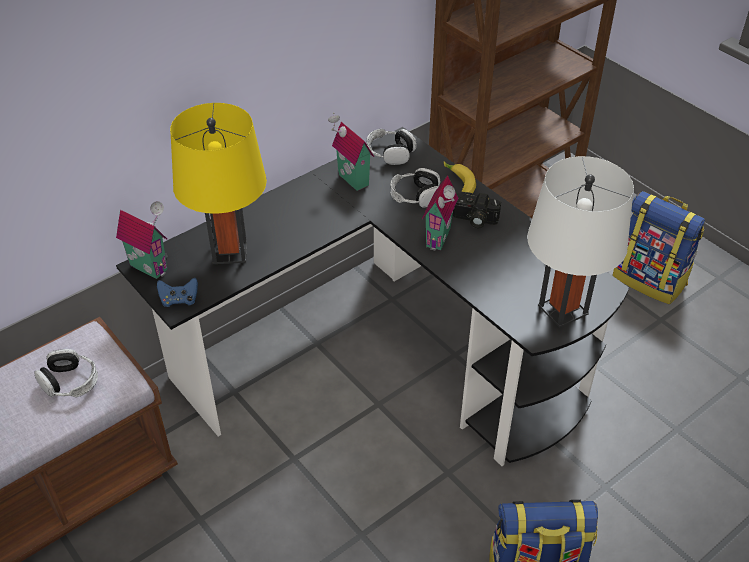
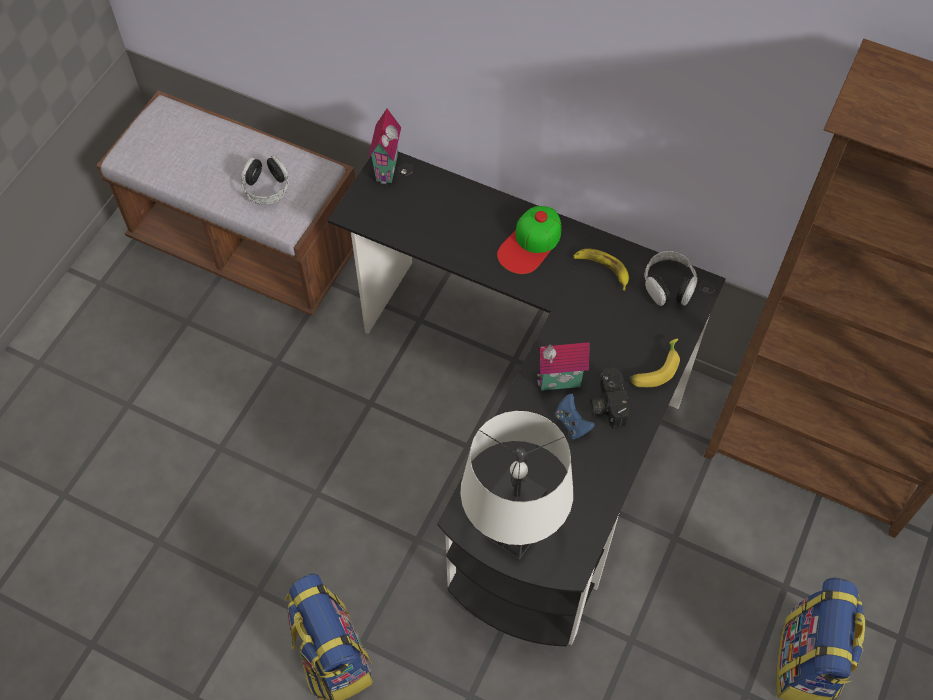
camera: 65 degrees right, 15 degrees up
blue game controller [157,278,198,307] -> blue game controller moved to [555,394,595,439]
yellow table lamp [170,103,267,264] -> none
toy house [328,113,374,191] -> banana [573,249,629,291]
headphones [390,168,440,208] -> none
none -> cap [497,206,562,274]

